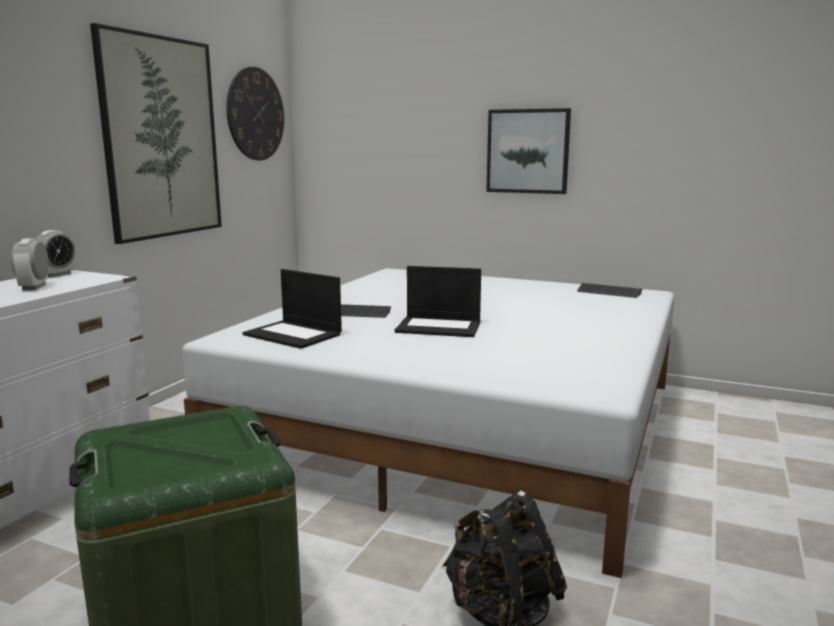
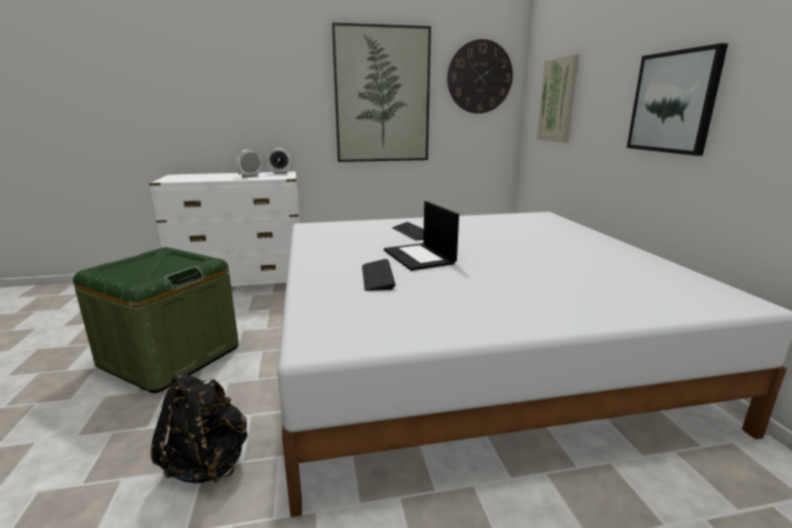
camera: 55 degrees right, 5 degrees up
laptop [243,269,342,349] -> none
keyboard [577,283,642,298] -> keyboard moved to [362,259,396,291]
none -> picture [537,54,579,143]

